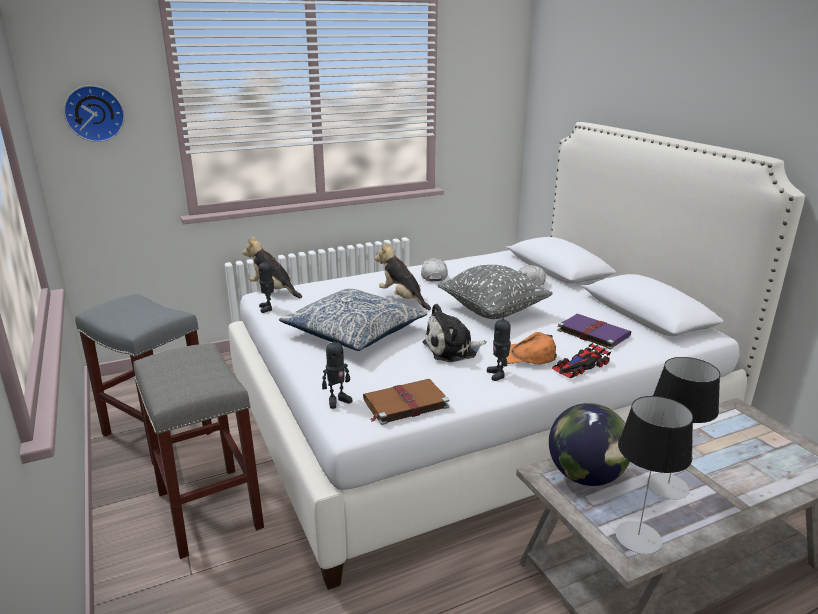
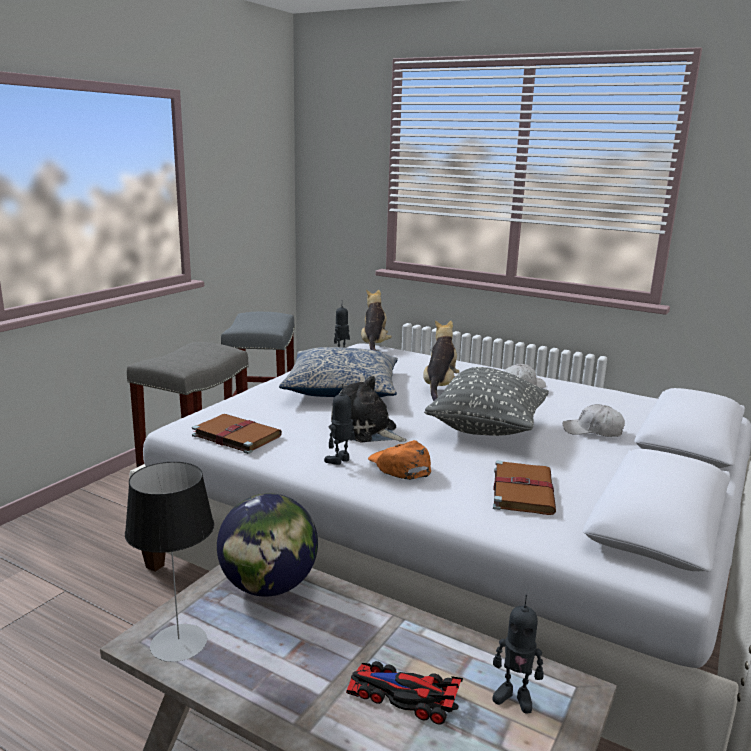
camera: 55 degrees right, 5 degrees down
wall clock [64,85,125,142] -> none
toy robot [322,334,352,409] -> toy robot moved to [492,595,543,713]
toy car [552,343,611,378] -> toy car moved to [346,661,463,725]
purple book [556,314,631,350] -> brown book [493,460,556,515]
table lamp [647,357,720,499] -> none

